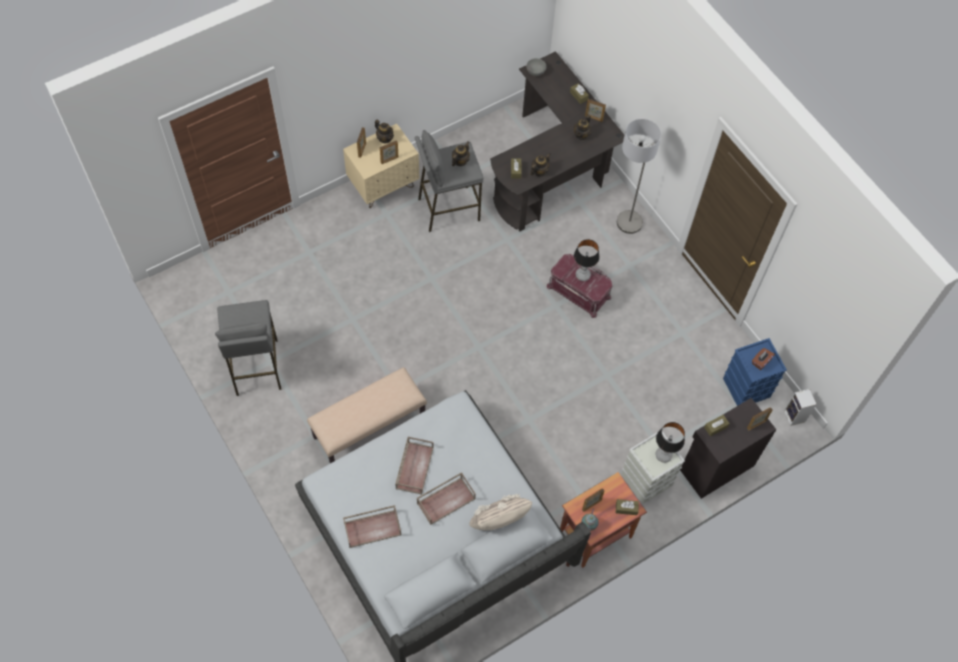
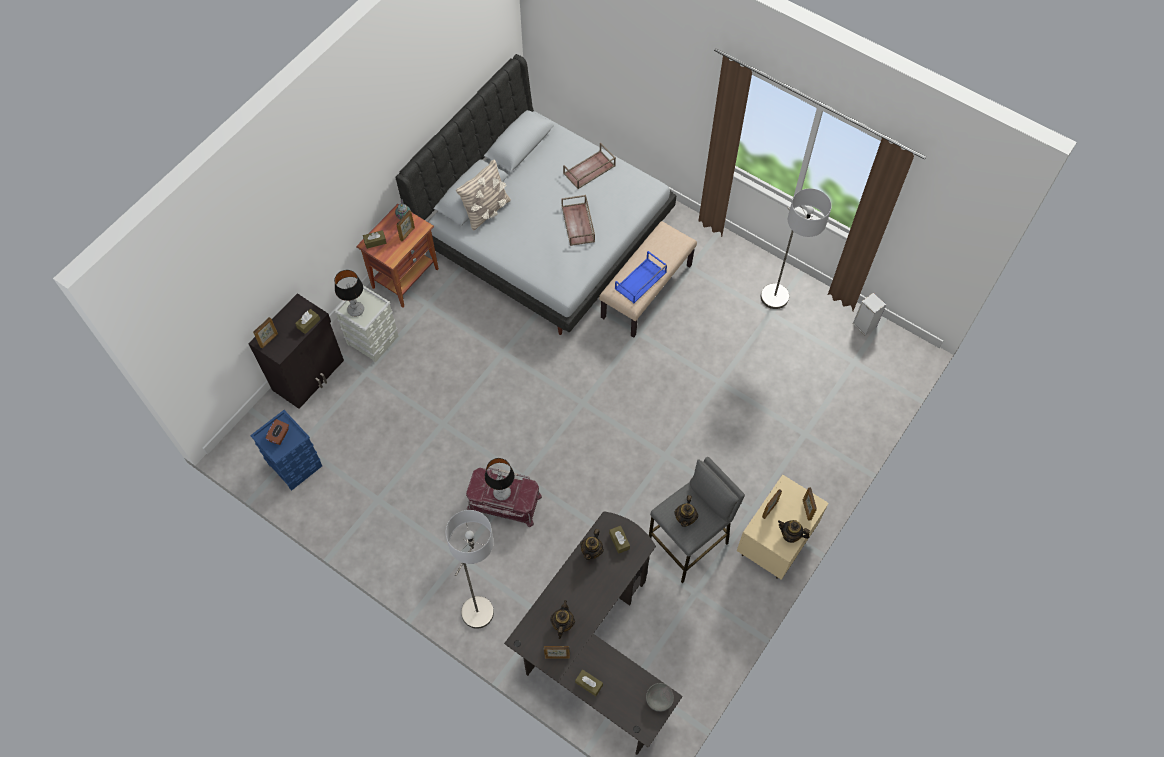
camera: 160 degrees right, 0 degrees up
grey stool [215,300,281,396] -> grey floor lamp [761,188,832,309]
brown tray [417,472,476,525] -> none
speaker [784,389,817,426] -> speaker moved to [853,293,886,336]
none -> blue tray [615,251,667,304]

